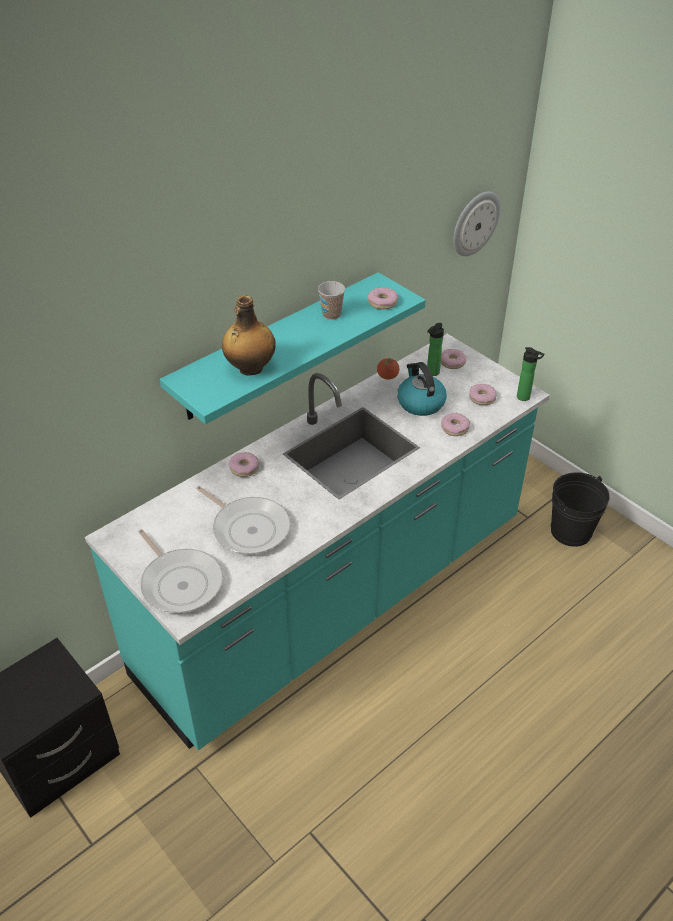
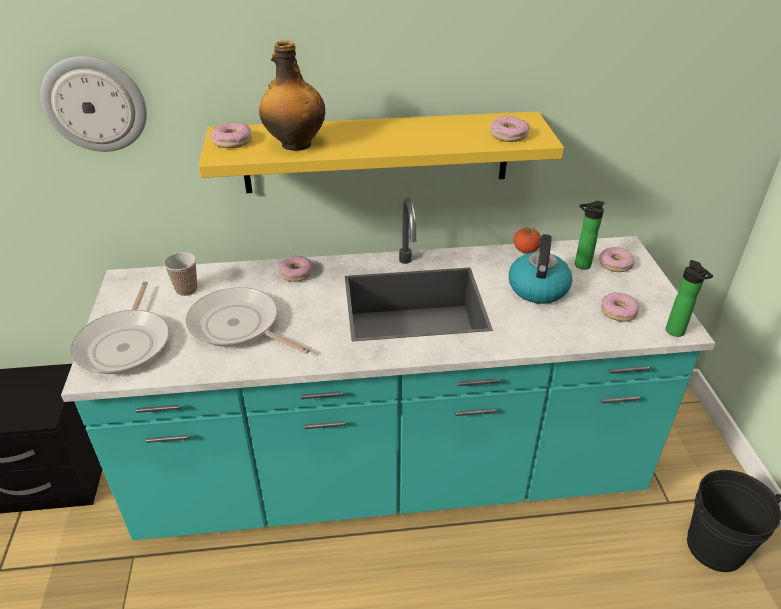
camera: 35 degrees right, 5 degrees down
turquoise shelf [160,272,426,424] -> yellow shelf [199,111,564,193]
frying pan [196,486,290,554] -> frying pan turned 135 degrees clockwise [186,287,310,354]
cup [318,281,345,320] -> cup moved to [164,252,197,296]
donut [441,413,470,436] -> donut moved to [211,123,252,148]
wall clock [453,192,500,256] -> wall clock moved to [40,56,147,152]

